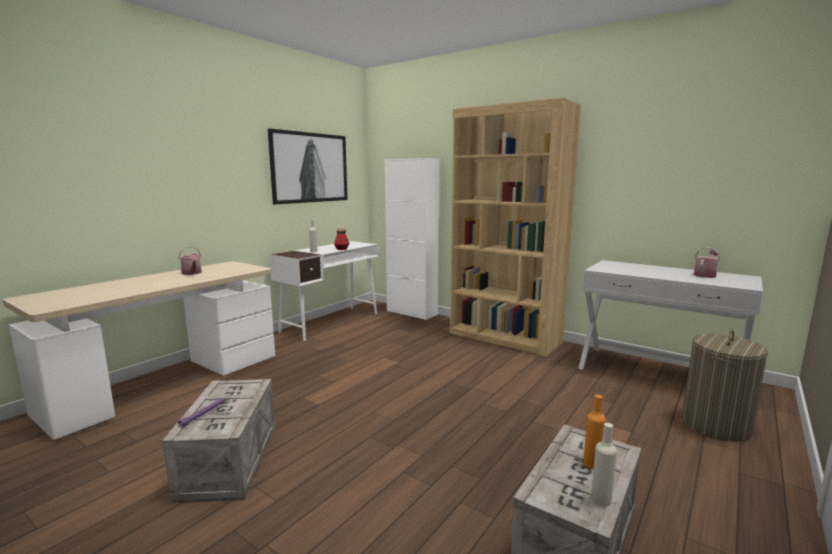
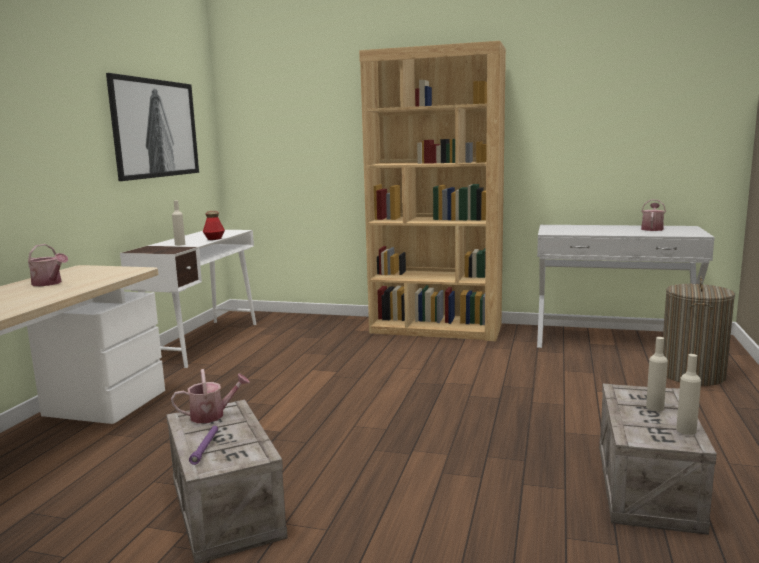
camera: 20 degrees left, 0 degrees up
white cabinet [385,158,440,320] -> none
orange bottle [583,394,606,469] -> beige bottle [646,337,668,411]
none -> watering can [171,369,250,423]

